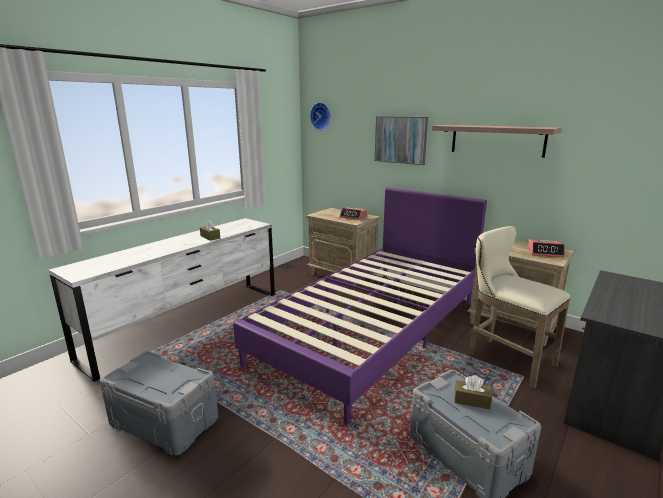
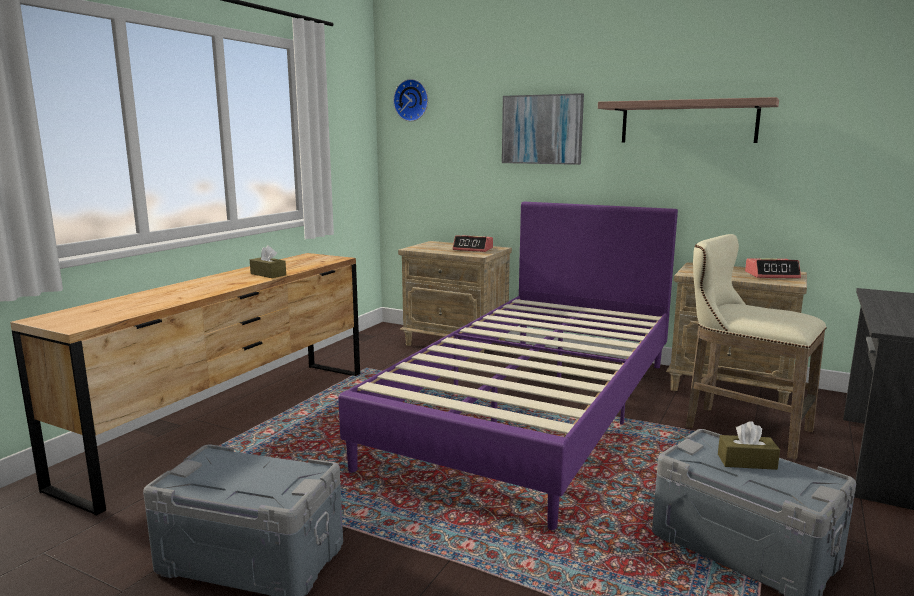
camera: 10 degrees left, 5 degrees down
white dresser [49,218,275,382] -> brown dresser [10,253,360,516]

